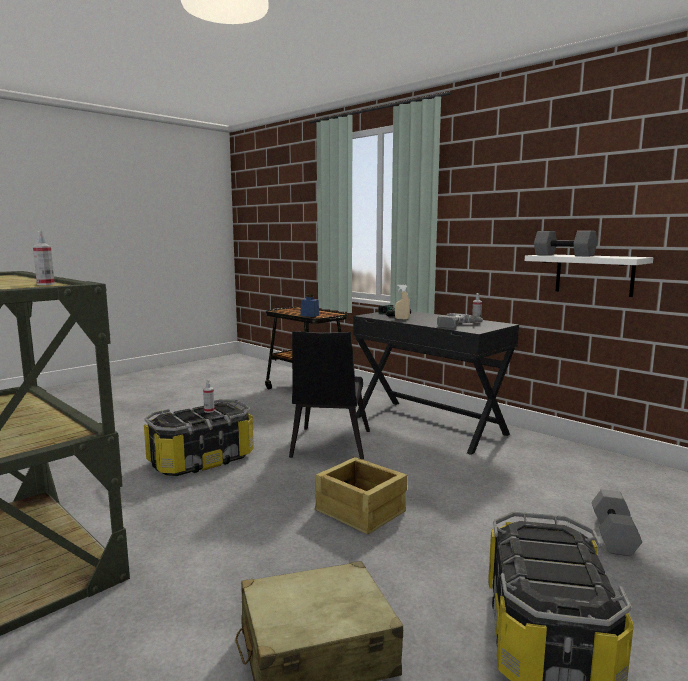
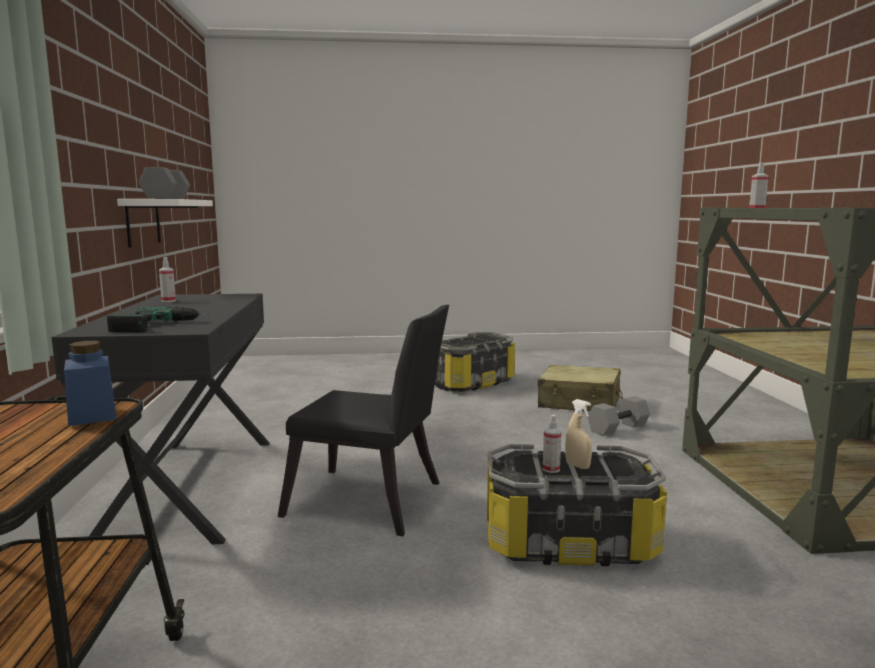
camera: 140 degrees left, 0 degrees up
black chair [289,331,370,459] -> black chair turned 60 degrees clockwise [278,305,449,536]
crate [315,457,407,534] -> none
beige spray bottle [395,284,410,319] -> beige spray bottle moved to [565,399,592,469]
power drill [437,313,483,328] -> none
grey dumbbell [592,489,642,556] -> grey dumbbell moved to [587,396,650,436]

